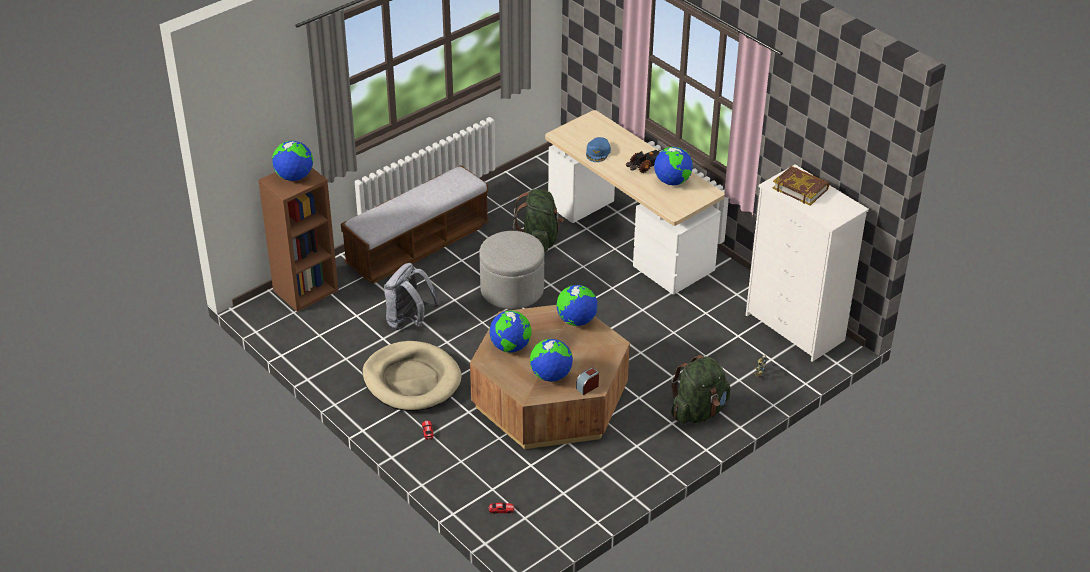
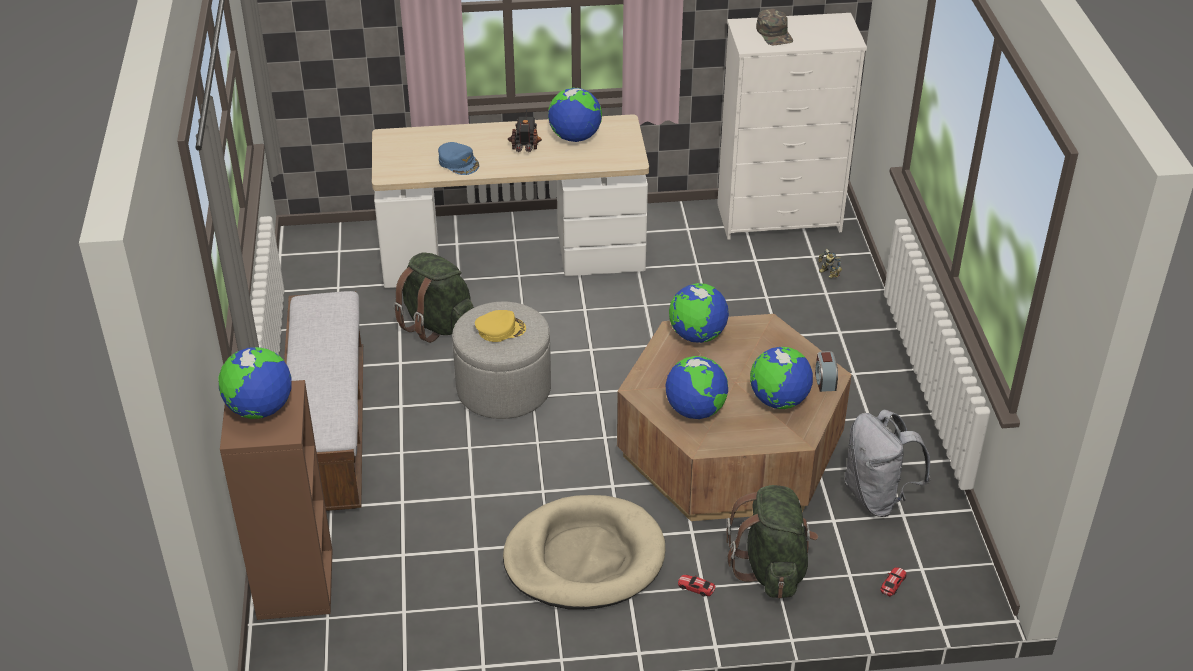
camera: 55 degrees left, 0 degrees up
grey backpack [384,263,439,330] -> grey backpack moved to [844,409,931,517]
green backpack [671,355,731,424] -> green backpack moved to [727,485,818,598]
book [772,166,829,206] -> green cap [756,9,793,46]
none -> yellow cap [475,310,526,342]

